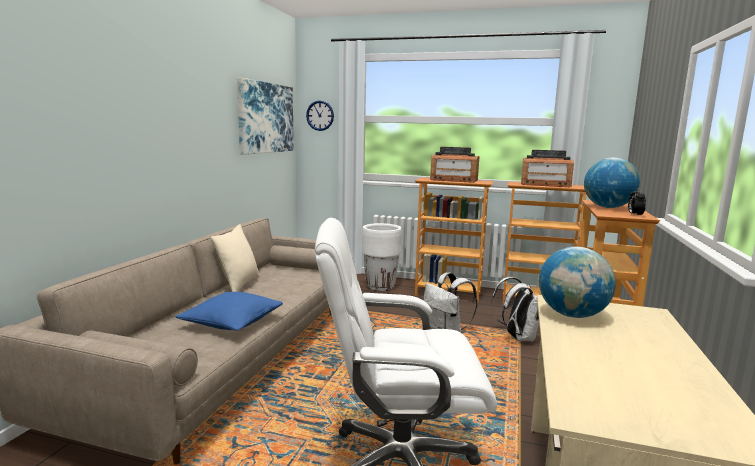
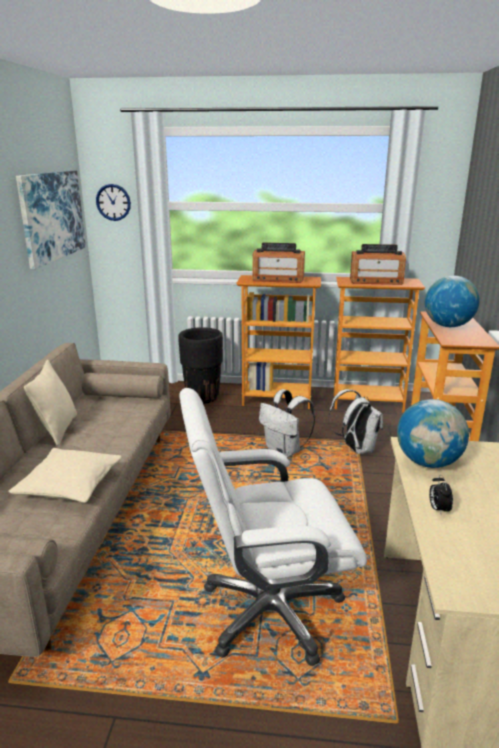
camera: 10 degrees left, 10 degrees up
blue pillow [175,292,283,331] -> beige pillow [8,448,122,503]
white planter [362,223,402,291] -> black planter [179,327,223,404]
alarm clock [628,188,646,215] -> alarm clock moved to [429,475,453,514]

